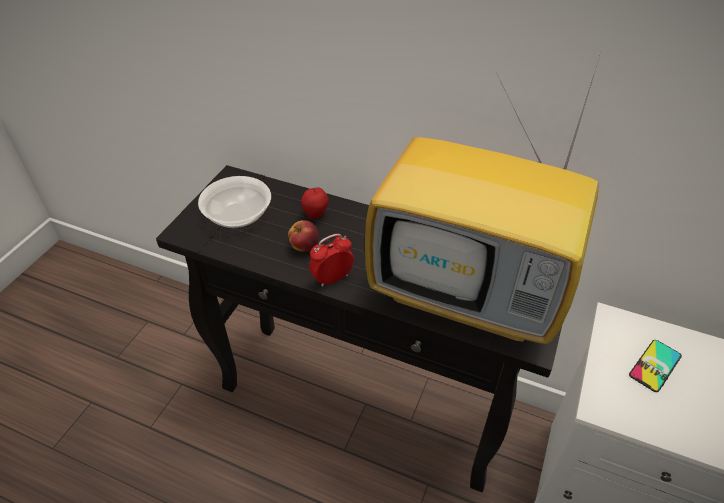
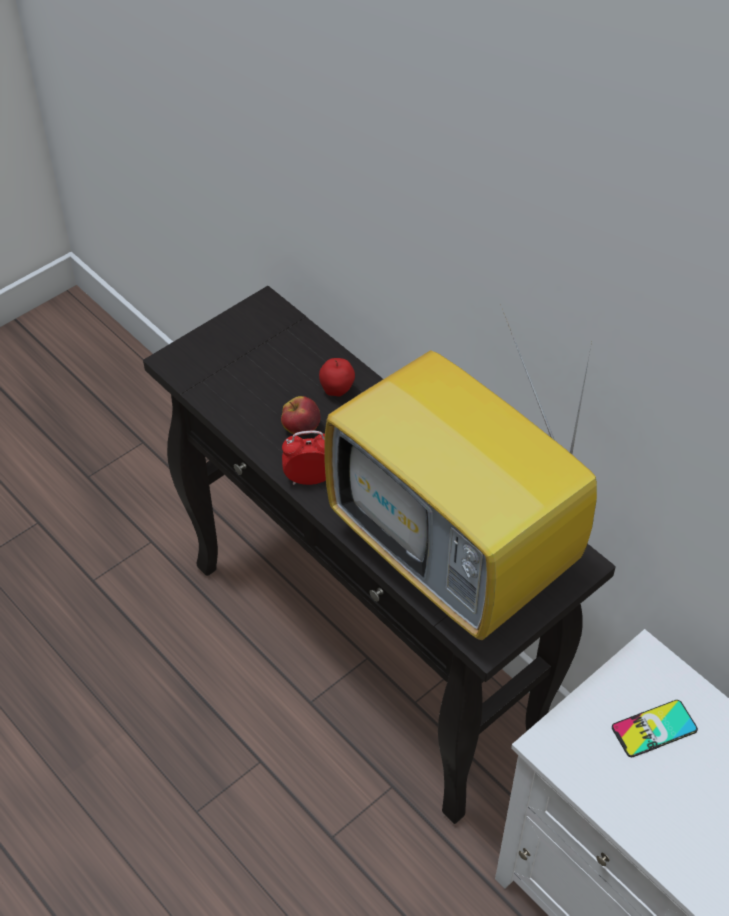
camera: 25 degrees right, 5 degrees up
bowl [198,176,271,228] -> none

